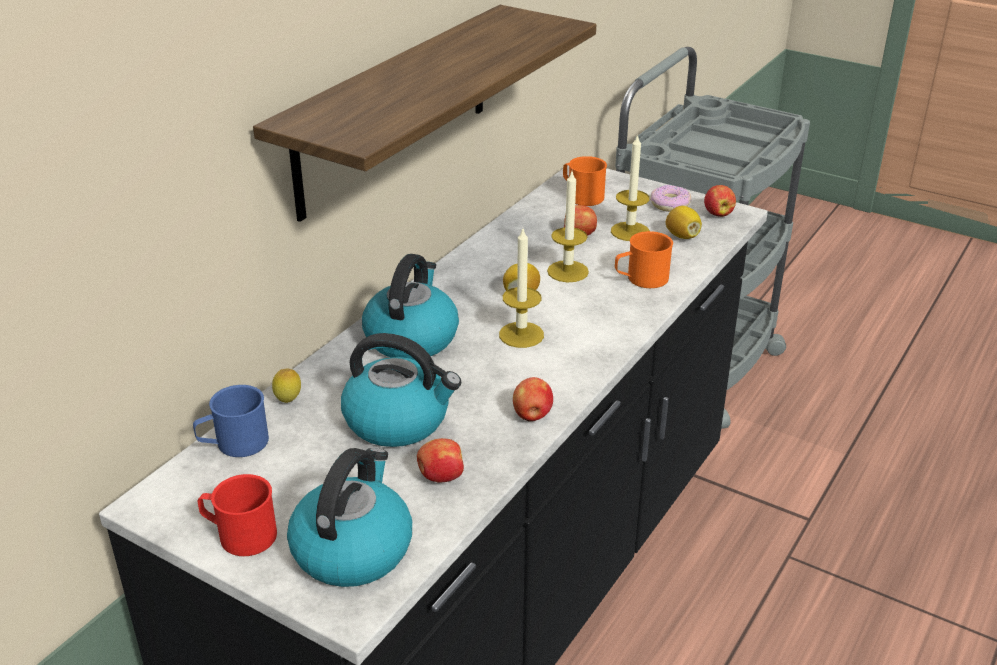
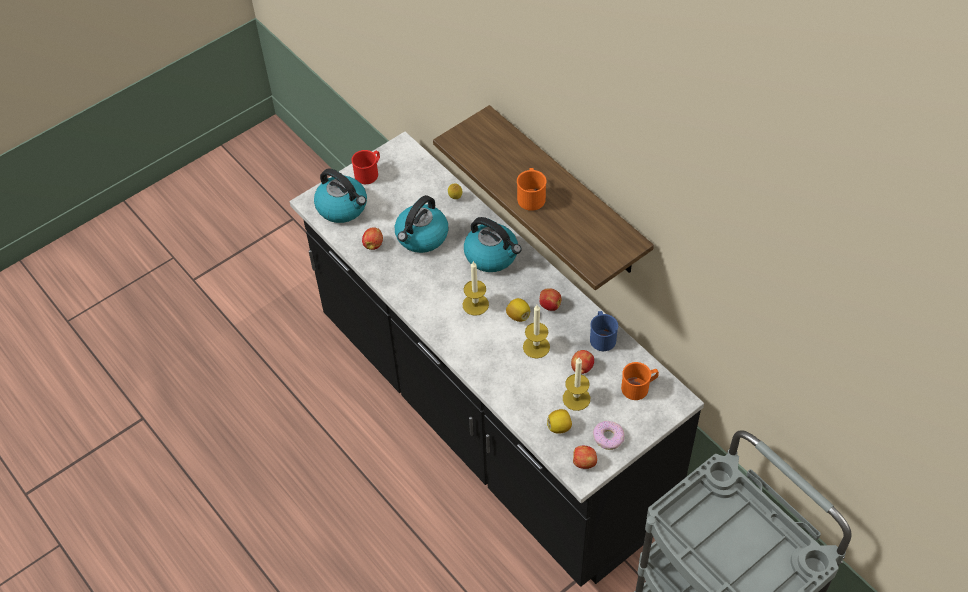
camera: 110 degrees right, 20 degrees up
blue mug [193,385,269,457] -> blue mug moved to [590,311,618,351]
apple [513,377,553,421] -> apple moved to [539,288,562,311]
orange mug [615,231,673,288] -> orange mug moved to [517,168,547,211]

